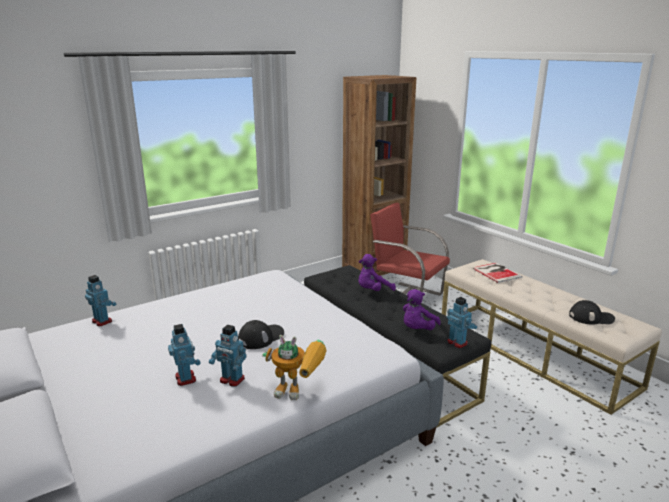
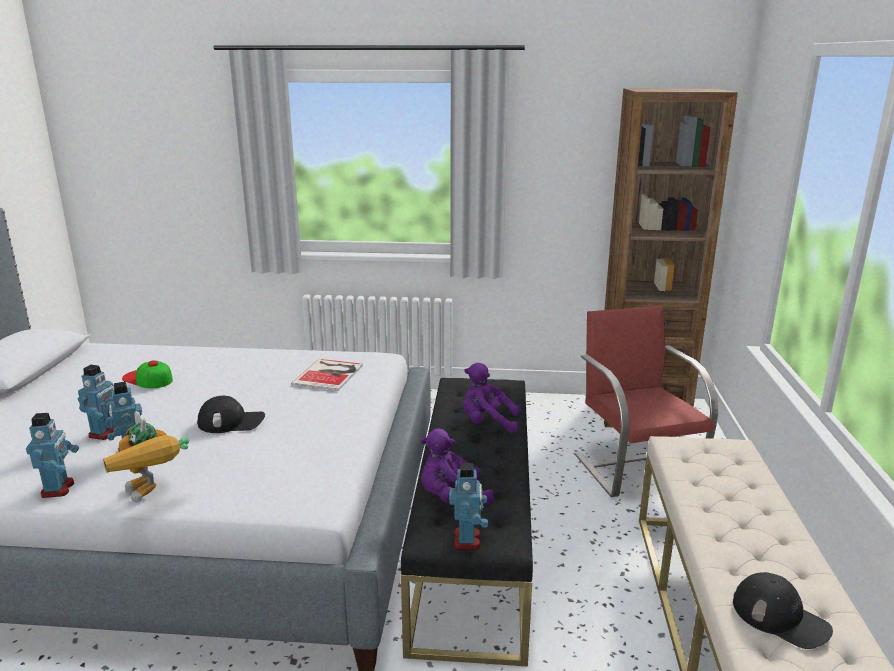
camera: 40 degrees right, 0 degrees up
toy robot [85,275,116,326] -> toy robot moved to [26,413,79,498]
book [473,263,523,283] -> book moved to [291,359,363,391]
none -> cap [122,360,173,388]

